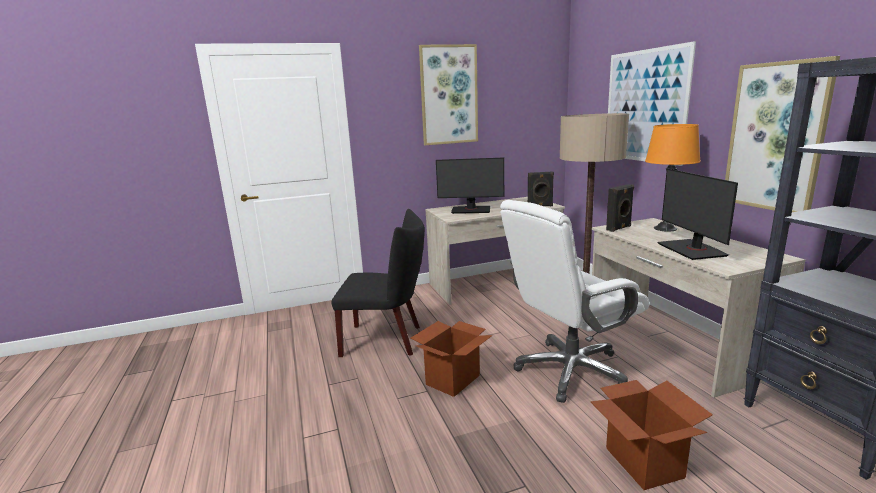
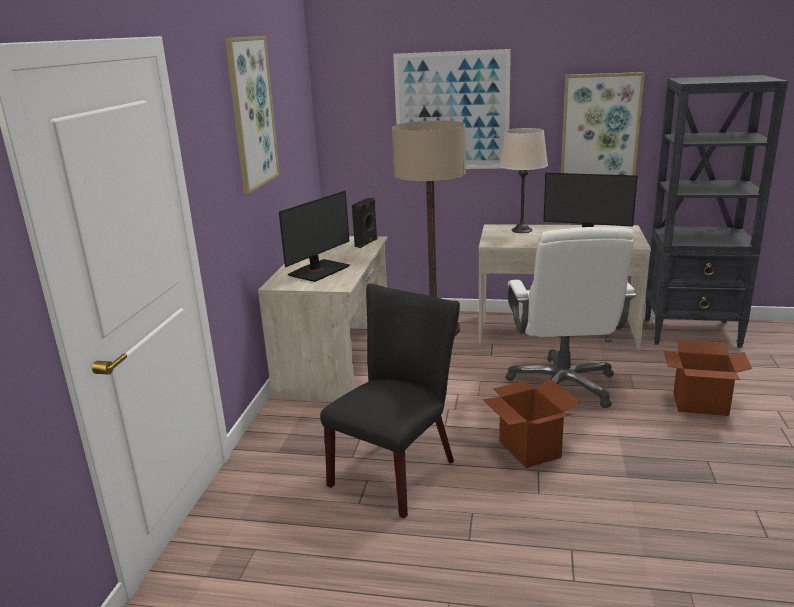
camera: 60 degrees left, 5 degrees up
black speaker [606,184,634,232] -> none
orange table lamp [645,124,701,232] -> beige table lamp [499,128,548,233]

